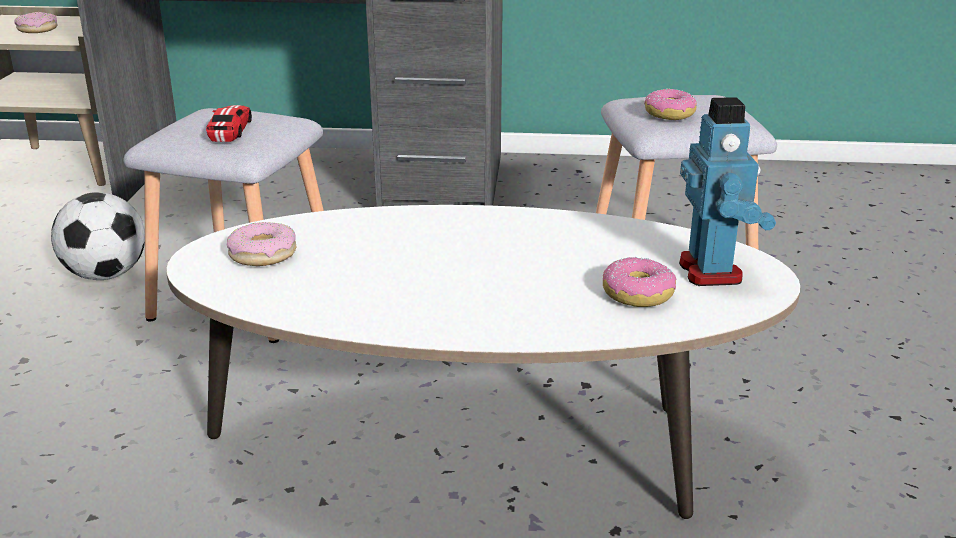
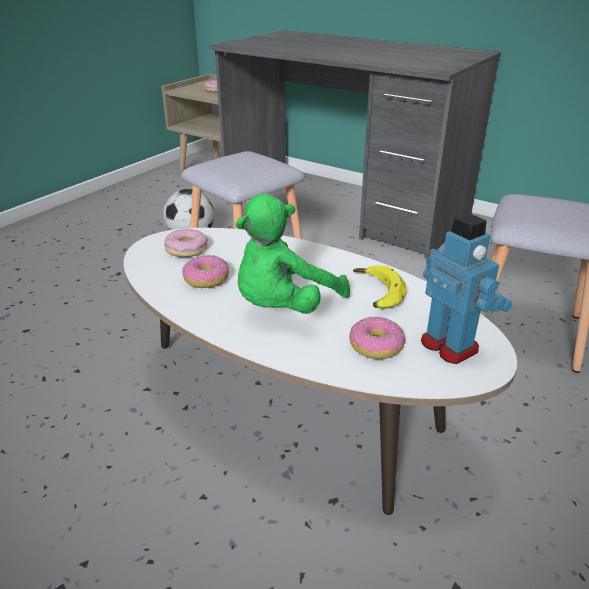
camera: 30 degrees right, 5 degrees up
toy car [206,105,252,142] -> none
donut [644,89,697,120] -> donut moved to [182,255,229,288]
toy robot [679,97,776,286] -> toy robot turned 60 degrees counterclockwise [421,213,512,364]
none -> green plush toy [235,194,350,314]
none -> banana [353,265,407,309]

